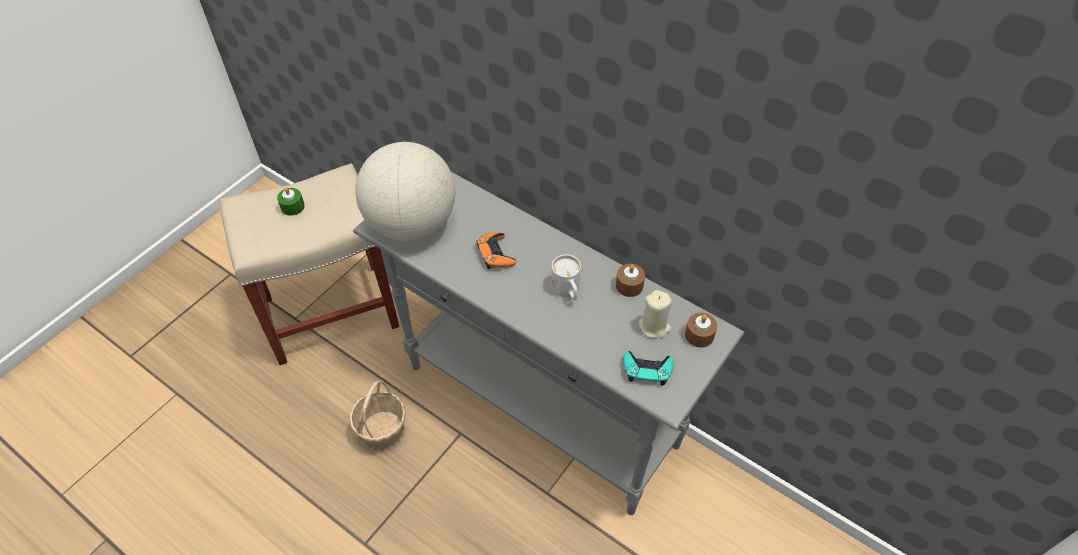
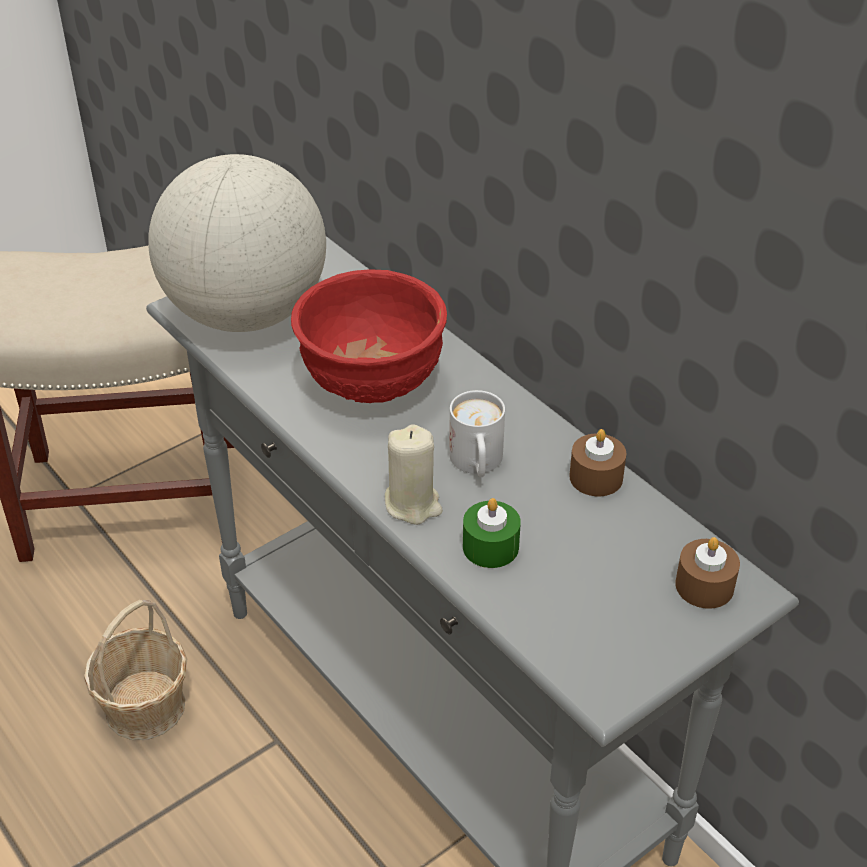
camera: 15 degrees right, 10 degrees down
green candle [277,187,305,216] -> green candle moved to [463,498,521,568]
orange game controller [477,232,516,269] -> red bowl [291,269,447,403]
turquoise game controller [623,351,674,386] -> none
beige candle [638,290,672,339] -> beige candle moved to [385,424,443,525]

